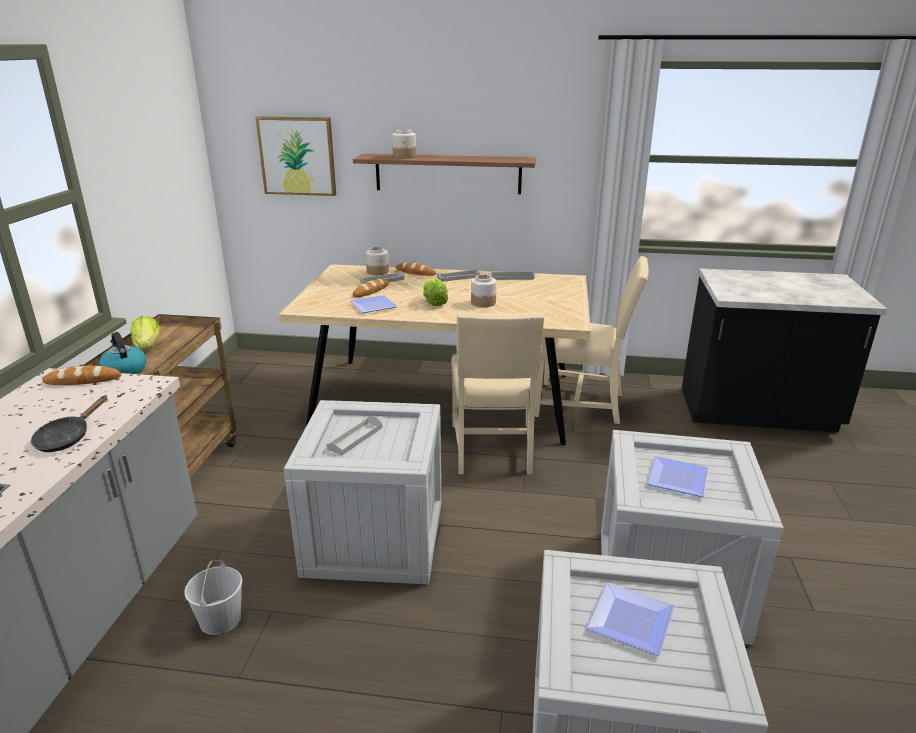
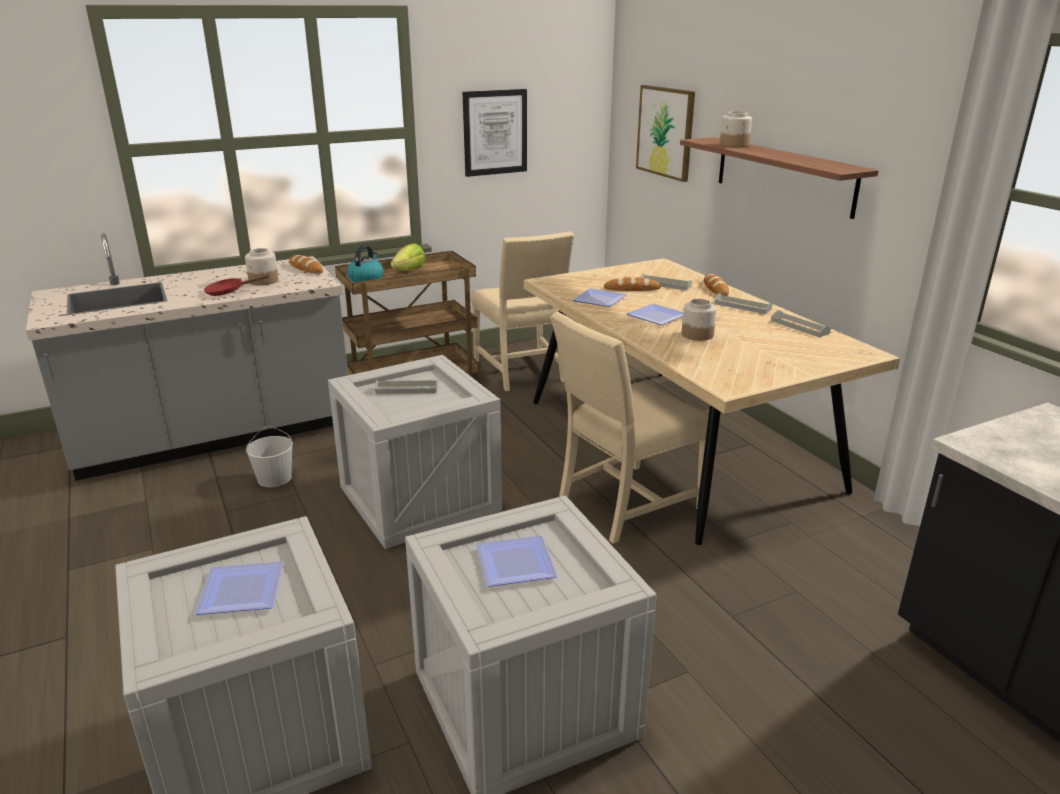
camera: 55 degrees right, 0 degrees up
black frying pan [31,396,107,452] -> red frying pan [204,274,269,296]
jar [366,247,389,275] -> jar moved to [245,248,279,286]
lettuce [423,278,448,306] -> plate [627,304,683,325]
beige chair [535,256,649,424] -> beige chair moved to [471,231,574,391]
none -> picture [462,89,527,177]

